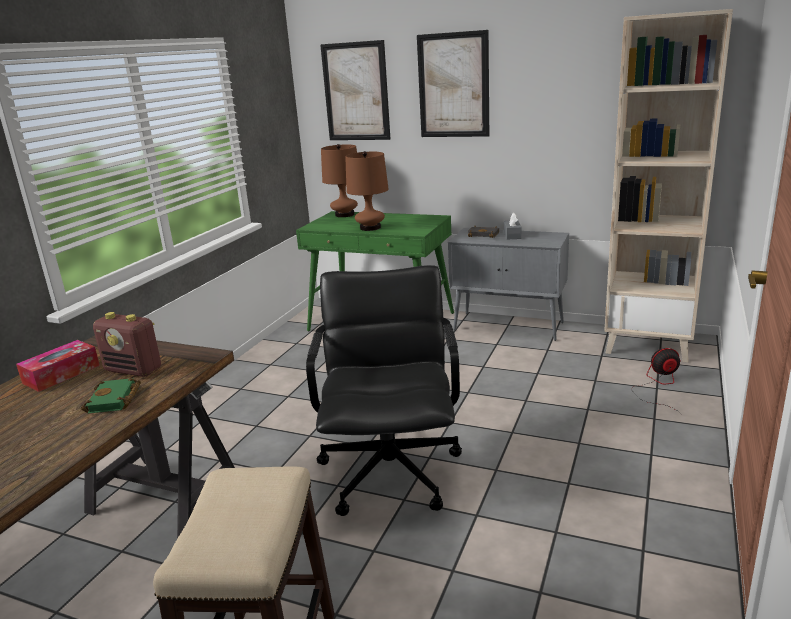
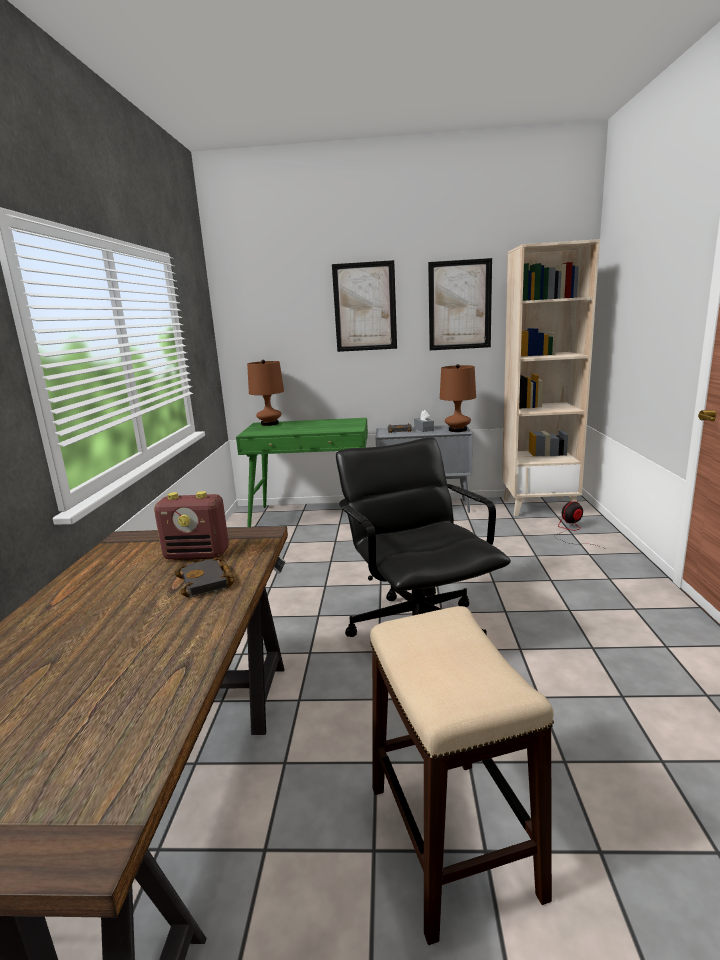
camera: 20 degrees left, 5 degrees down
tissue box [16,340,100,392] -> none
green book [81,378,141,414] -> black book [175,557,235,598]
picture [320,40,391,140] -> picture moved to [428,258,492,350]
brown table lamp [345,151,389,231] -> brown table lamp moved to [440,364,476,432]

